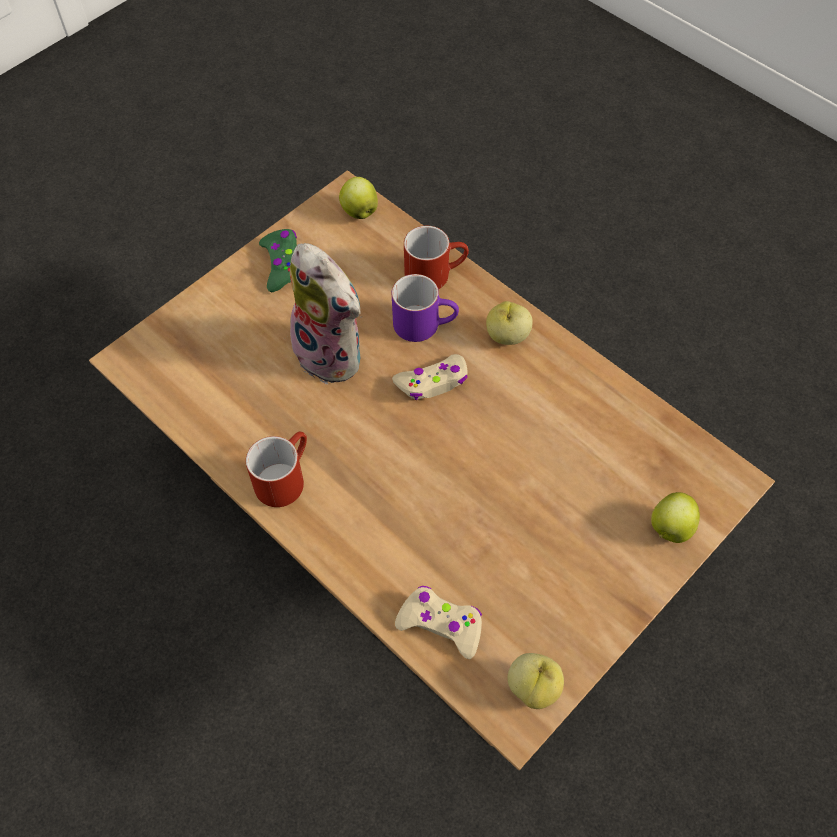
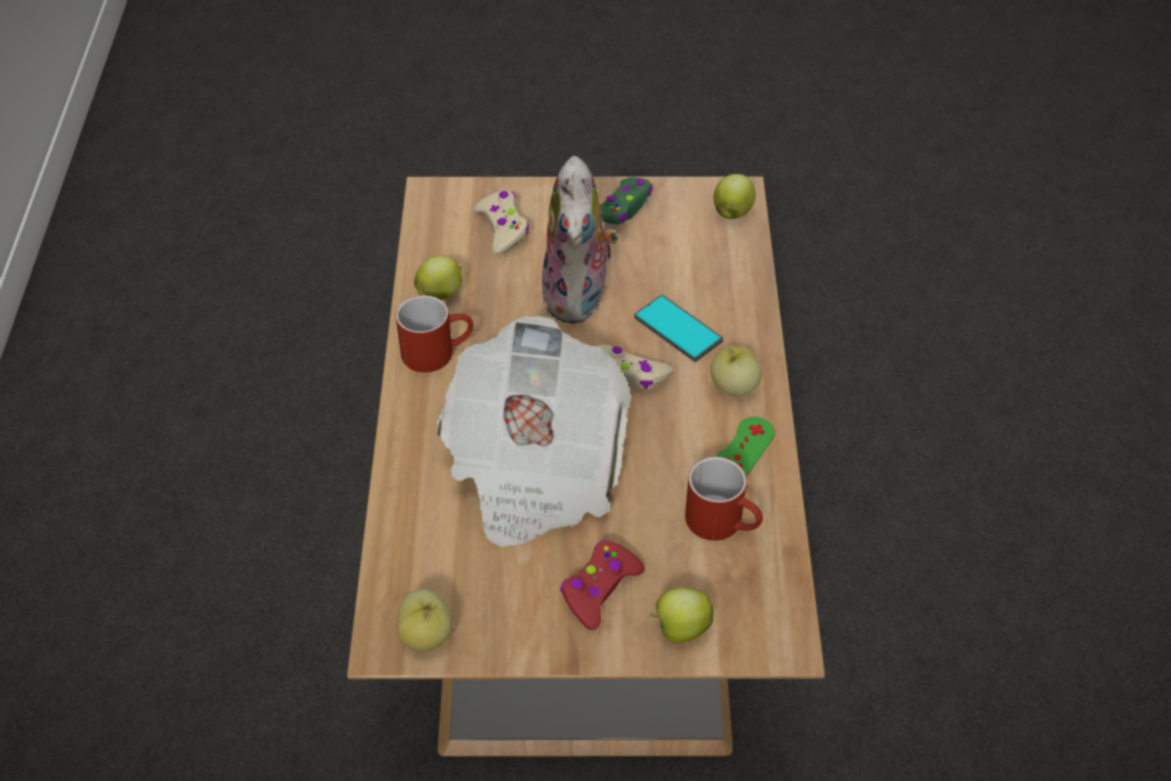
camera: 45 degrees right, 10 degrees down
purple mug [392,274,459,342] -> phone [634,295,723,362]
beige game controller [395,586,482,659] -> beige game controller moved to [473,190,529,255]
red mug [404,226,469,289] -> red mug moved to [685,457,763,541]
none -> apple [414,255,462,300]
none -> newspaper [437,316,631,547]
none -> red game controller [560,540,645,630]
none -> green game controller [716,417,775,476]

